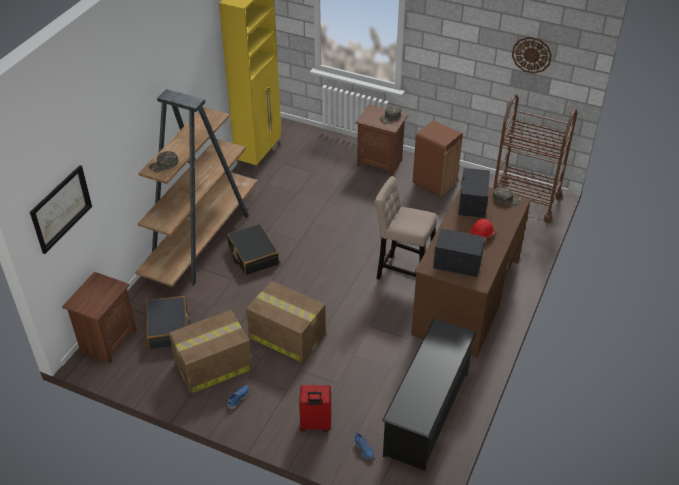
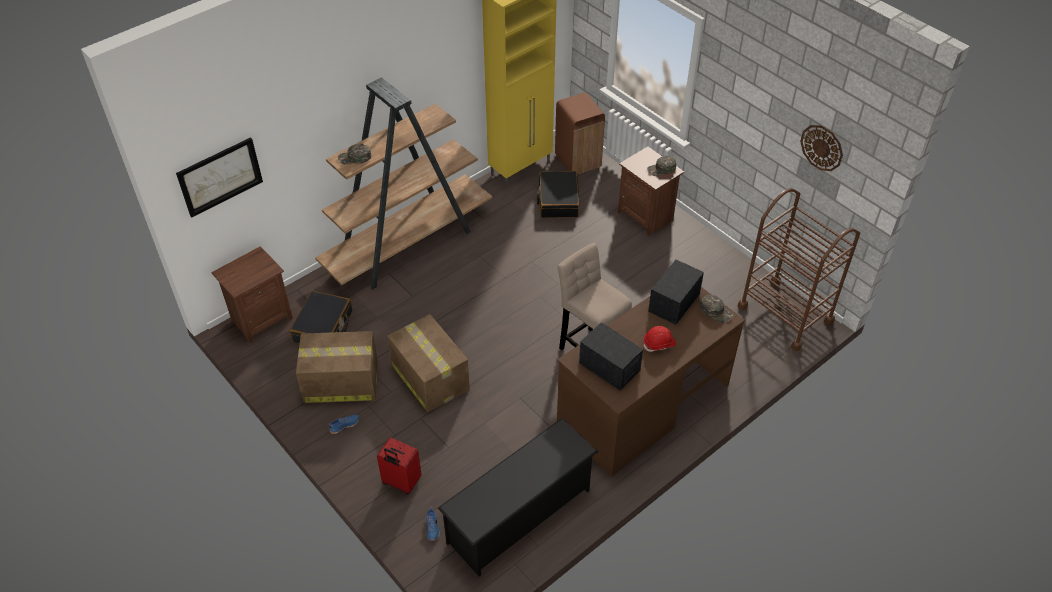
camera: 25 degrees right, 5 degrees up
black suitcase [227,224,279,275] -> black suitcase moved to [537,171,580,218]
brown trash can [413,121,463,196] -> brown trash can moved to [555,93,605,175]

